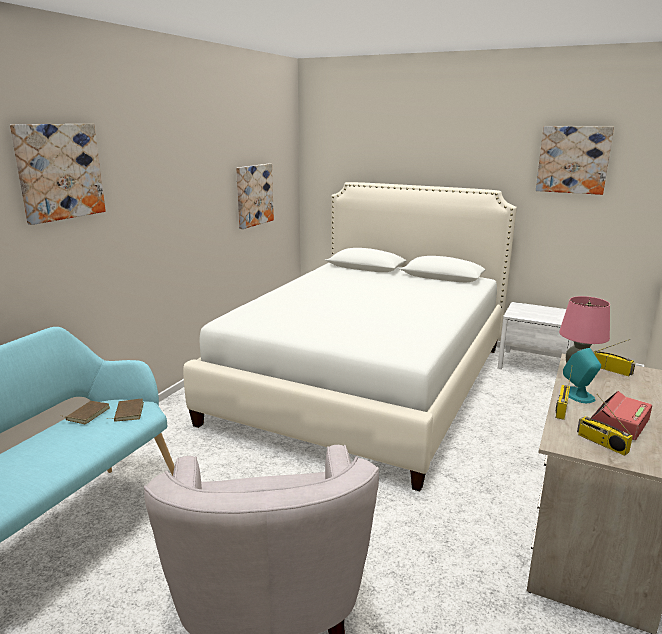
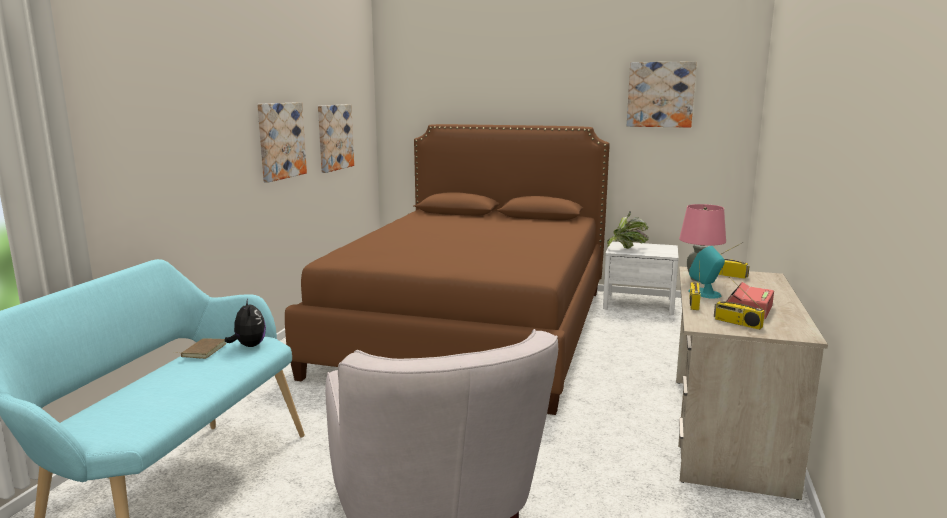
camera: 10 degrees left, 5 degrees down
picture [10,124,106,225] -> picture moved to [257,102,307,183]
brown book [107,399,144,422] -> plush toy [225,298,266,347]
white bed [183,182,517,492] -> brown bed [285,124,610,415]
none -> potted plant [607,211,649,249]

